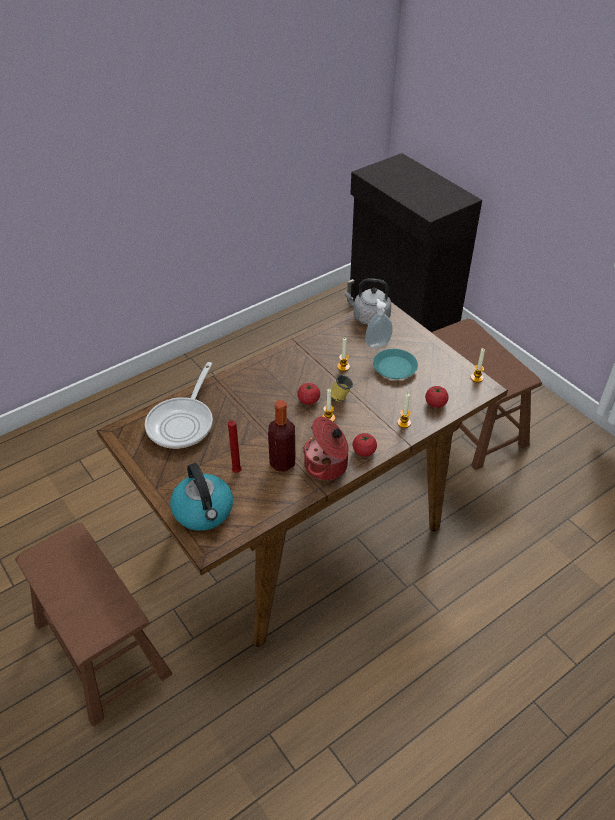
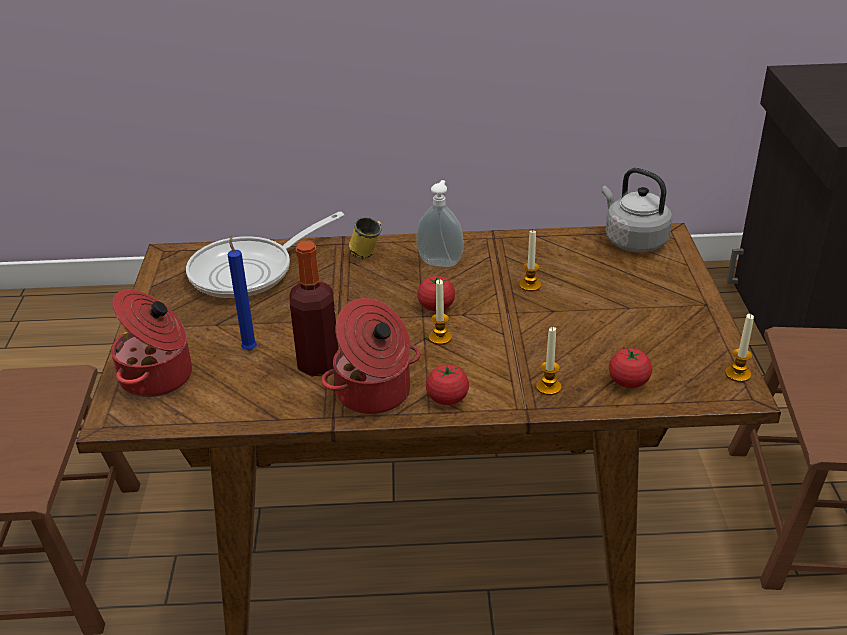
camera: 35 degrees right, 10 degrees down
kettle [170,463,233,531] -> cooking pot [111,290,192,398]
red candle [225,413,242,473] -> blue candle [228,234,257,351]
yellow mug [331,374,353,402] -> yellow mug moved to [349,217,382,259]
soap dispenser [365,299,393,348] -> soap dispenser moved to [416,180,464,267]
turquoise plate [373,349,418,379] -> none

